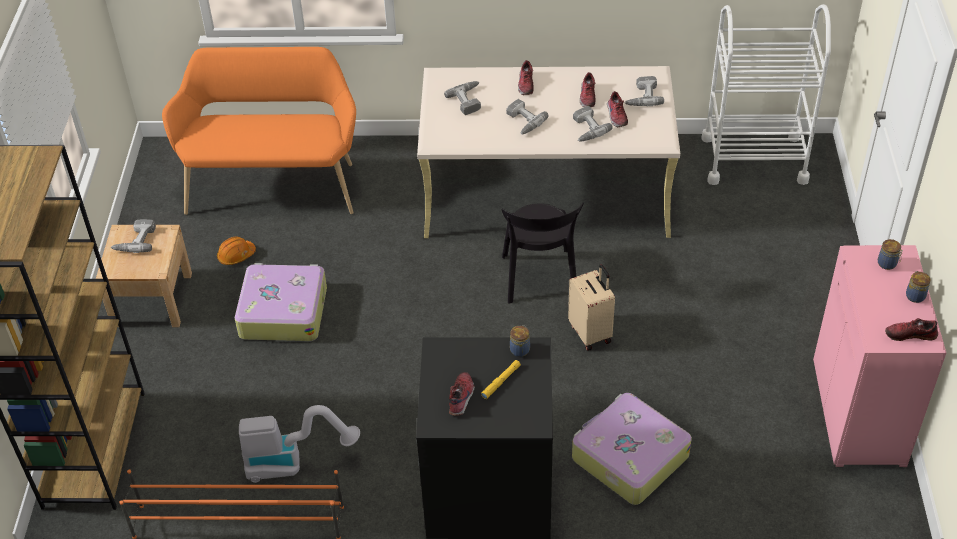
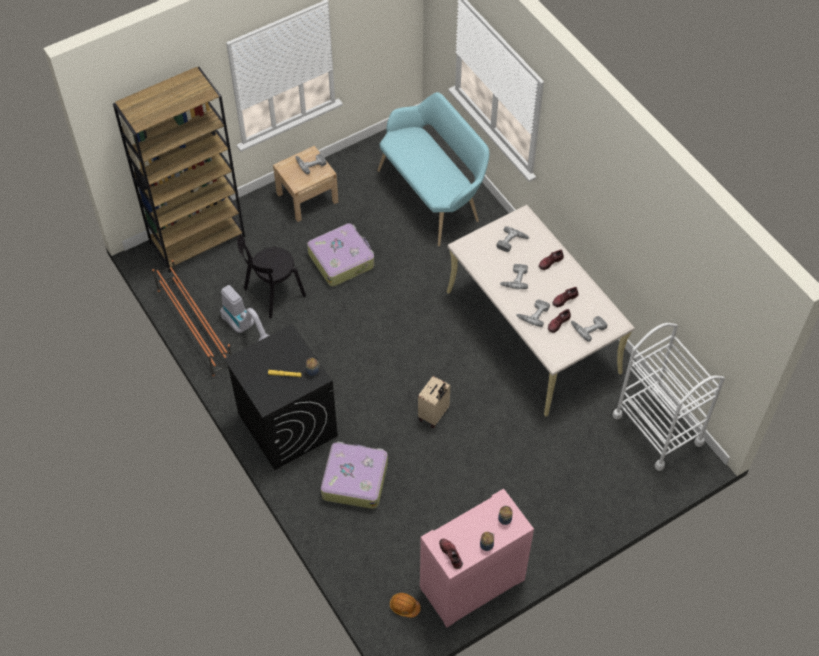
camera: 55 degrees right, 10 degrees up
orange bench [162,47,356,215] -> turquoise bench [377,92,490,246]
orange hard hat [217,237,256,265] -> orange hard hat moved to [390,593,421,618]
shoe [449,372,475,416] -> none
black chair [501,202,584,303] -> black chair moved to [237,235,306,319]

